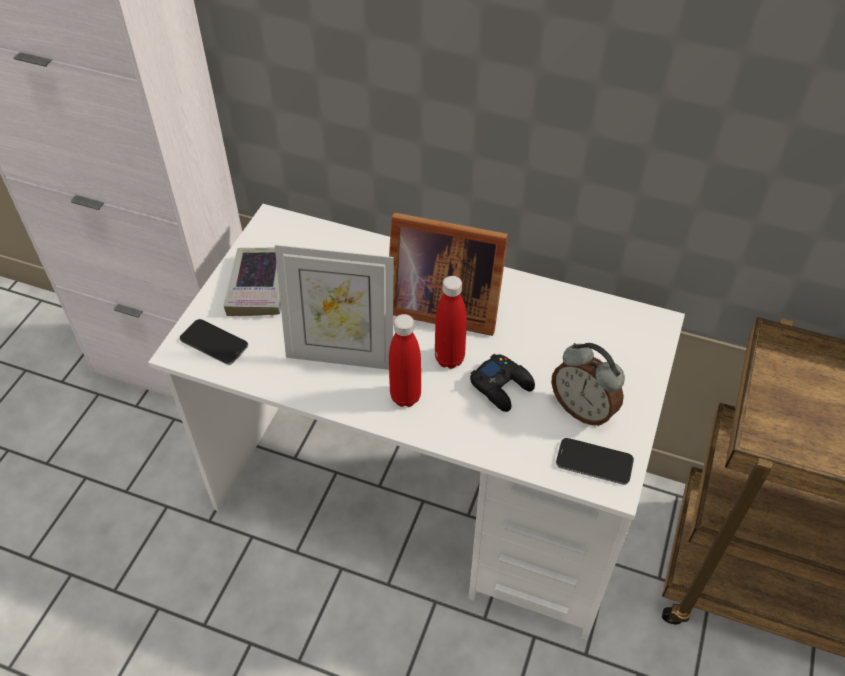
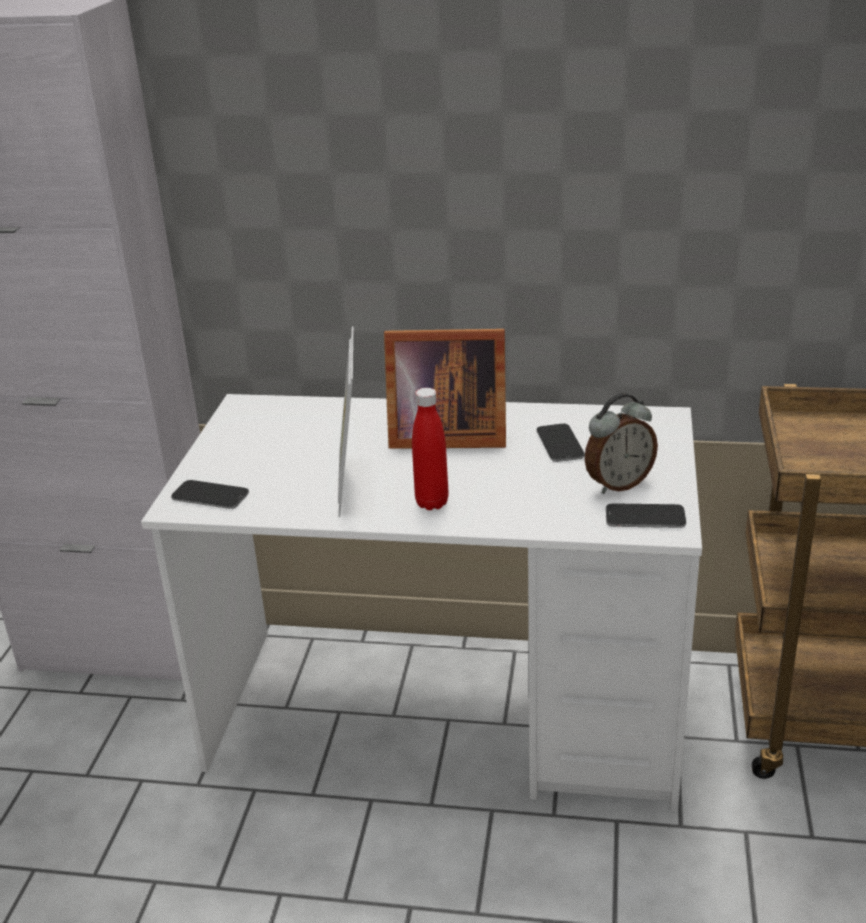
camera: 10 degrees left, 20 degrees down
book [223,247,281,316] -> none
picture frame [275,245,394,370] -> picture frame turned 90 degrees clockwise [338,326,353,517]
red bottle [435,276,467,369] -> none
black game controller [470,354,535,412] -> none
alarm clock [551,343,625,426] -> alarm clock turned 60 degrees counterclockwise [585,393,658,494]
none -> phone [537,424,585,462]

